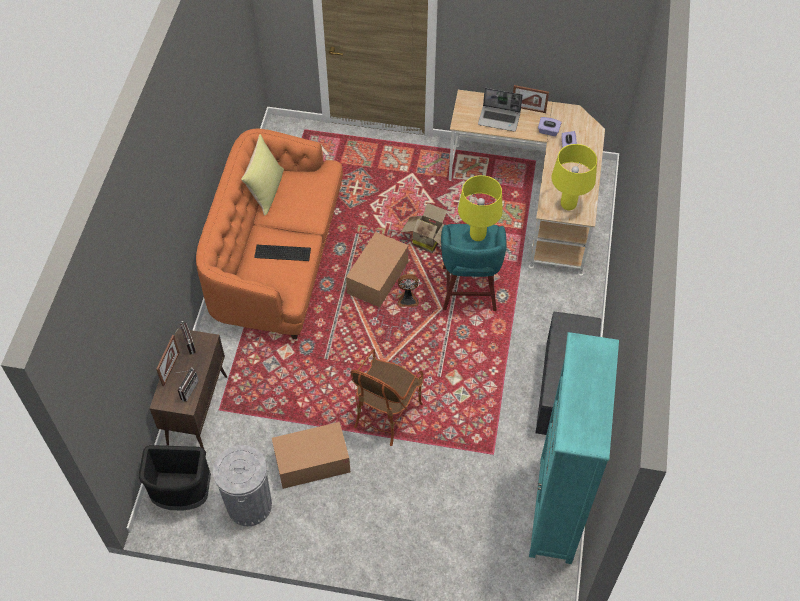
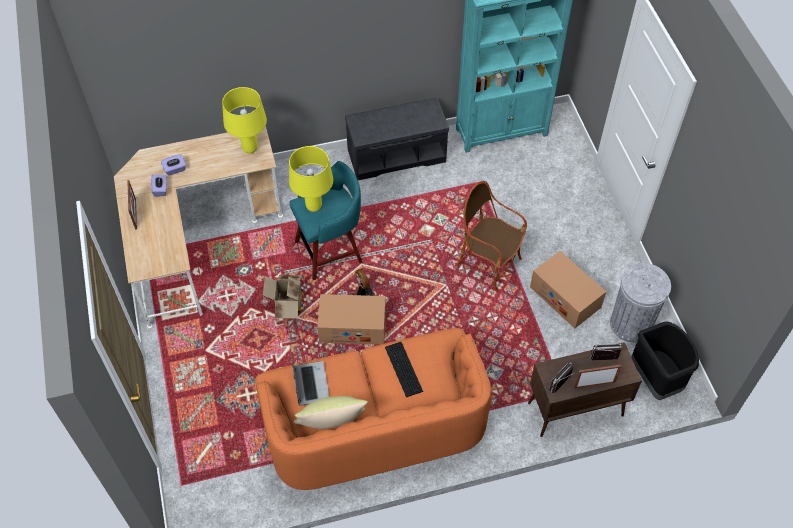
camera: 115 degrees left, 0 degrees up
armchair [351,349,423,446] -> armchair turned 150 degrees counterclockwise [455,181,527,293]
laptop [478,88,523,132] -> laptop moved to [290,353,330,406]

